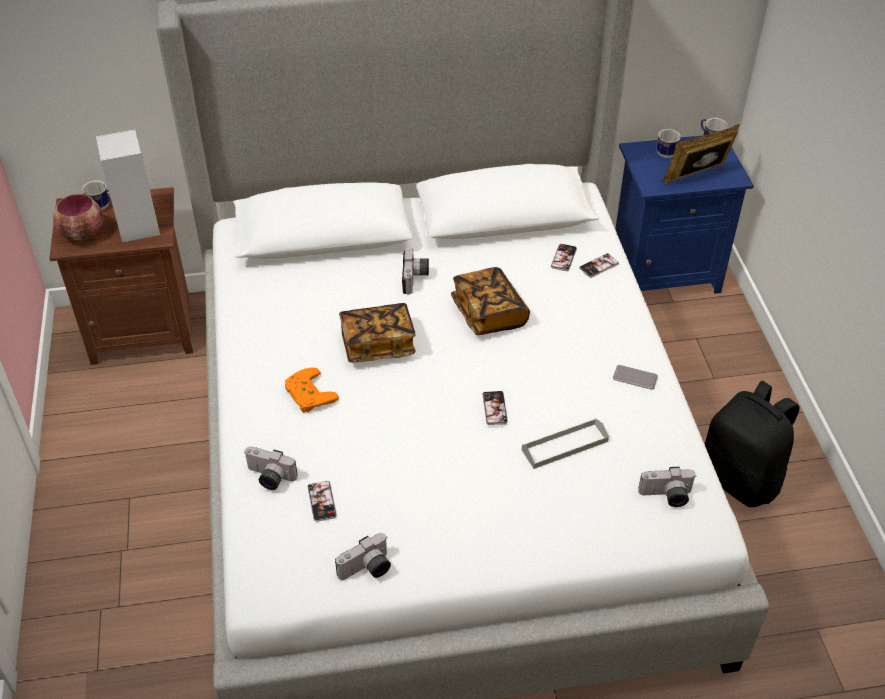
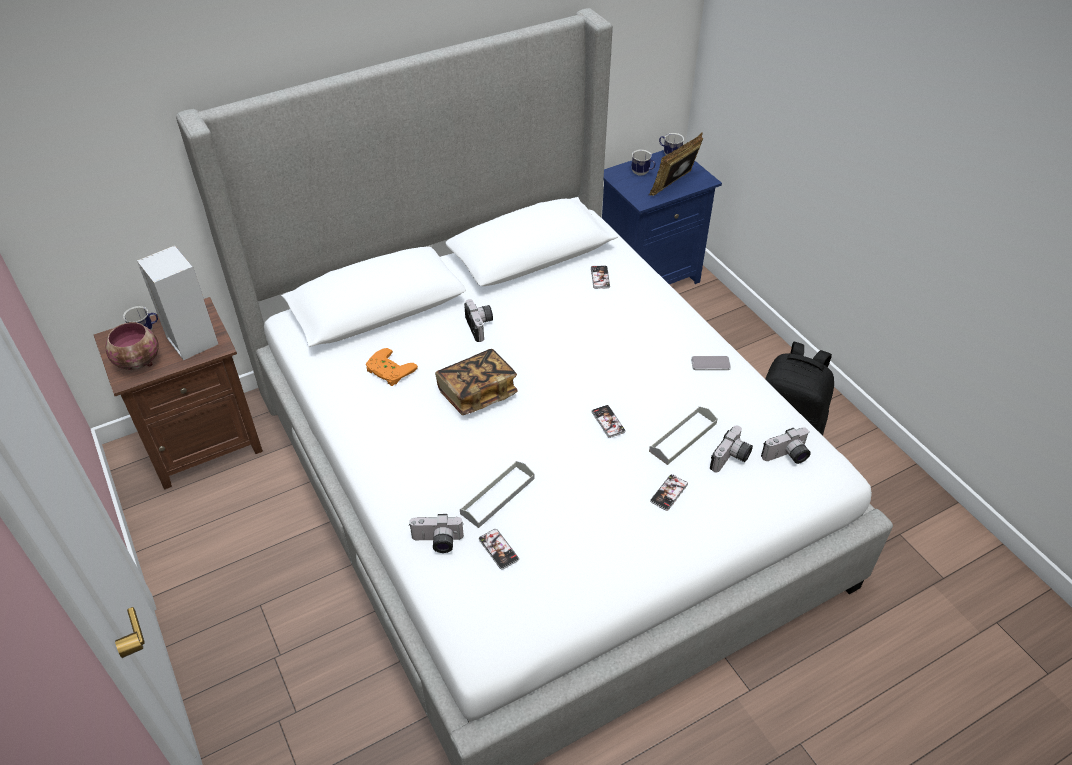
camera: 20 degrees left, 0 degrees up
orange game controller [285,367,339,413] -> orange game controller moved to [366,348,418,386]
camera [335,533,391,580] -> camera moved to [710,425,753,473]
book [451,267,530,335] -> none
phone [579,253,619,278] -> phone moved to [650,474,688,511]
none -> grey tray [460,461,534,528]

